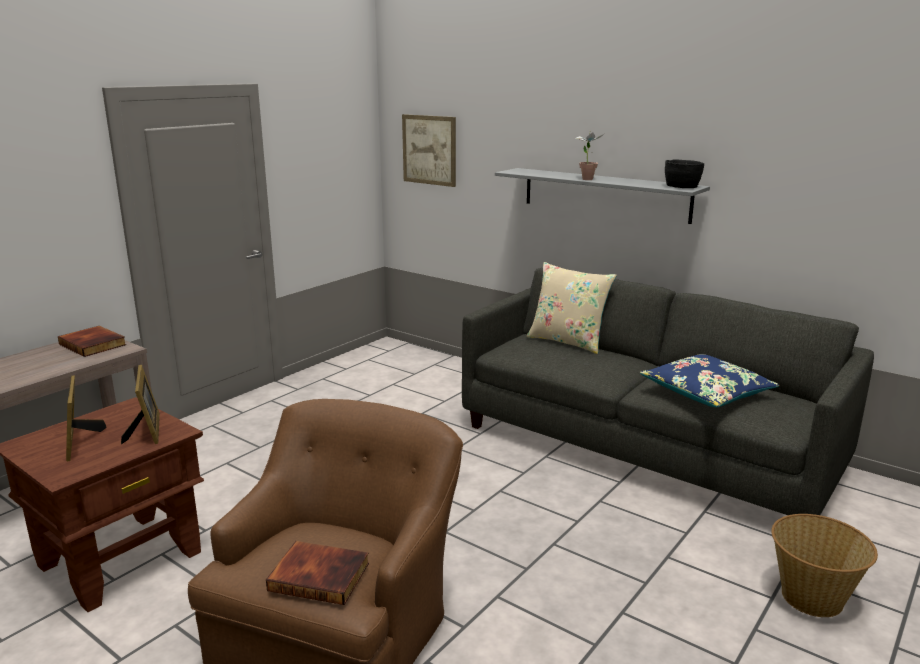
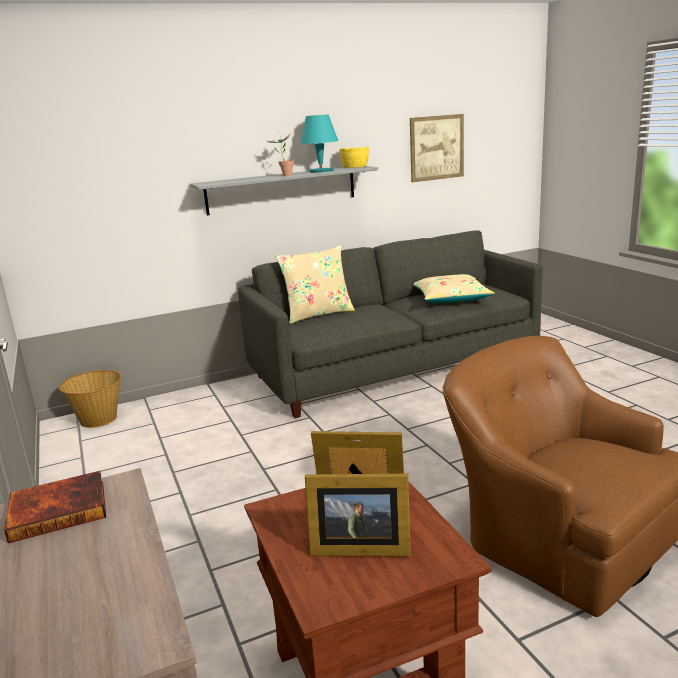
camera: 60 degrees left, 0 degrees up
book [266,541,369,605] -> none
picture [402,114,456,187] -> picture moved to [410,114,464,182]
blue pillow [640,354,779,407] -> beige pillow [414,274,495,303]
black bowl [665,159,704,188] -> yellow bowl [339,147,369,168]
basket [771,514,878,617] -> basket moved to [59,370,122,428]
none -> turquoise table lamp [300,114,338,172]

